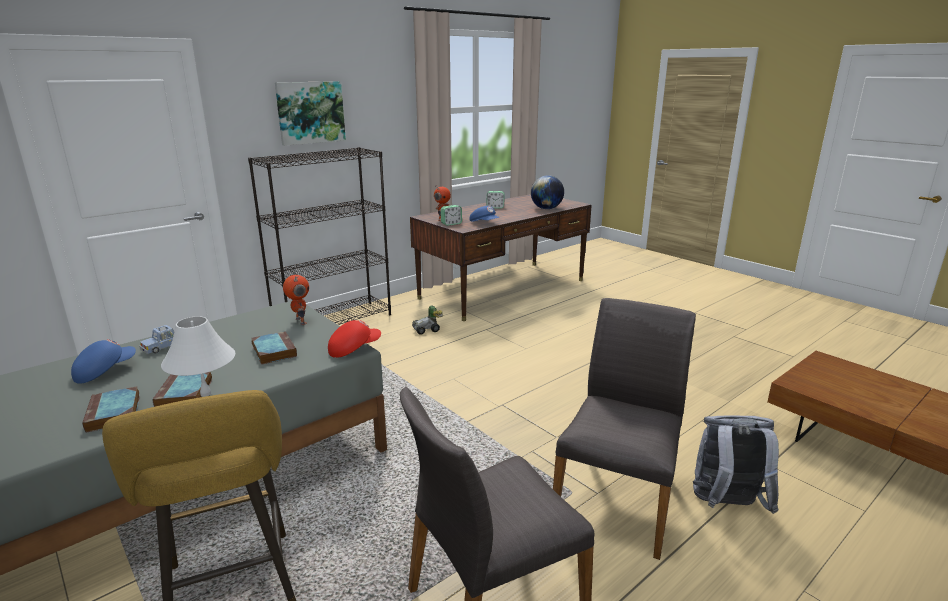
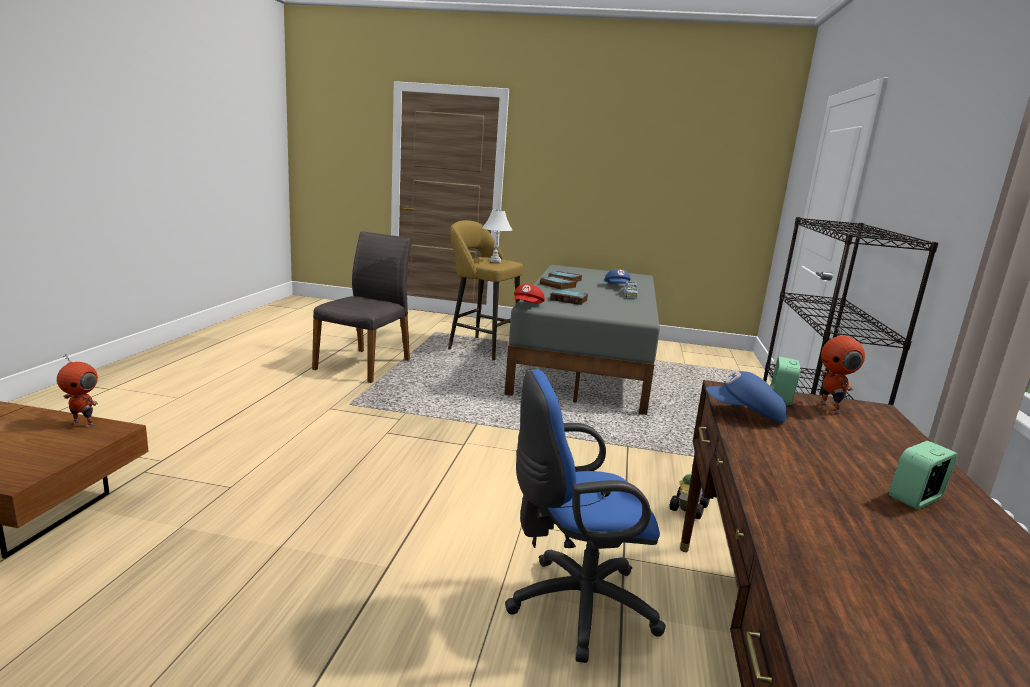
camera: 140 degrees right, 5 degrees down
picture [275,81,346,146] -> none
toy robot [283,275,309,325] -> toy robot moved to [57,355,98,428]
globe [531,175,564,209] -> none
grey chair [553,298,696,560] -> none
grey backpack [693,415,779,514] -> none
none -> blue office chair [505,370,666,663]

